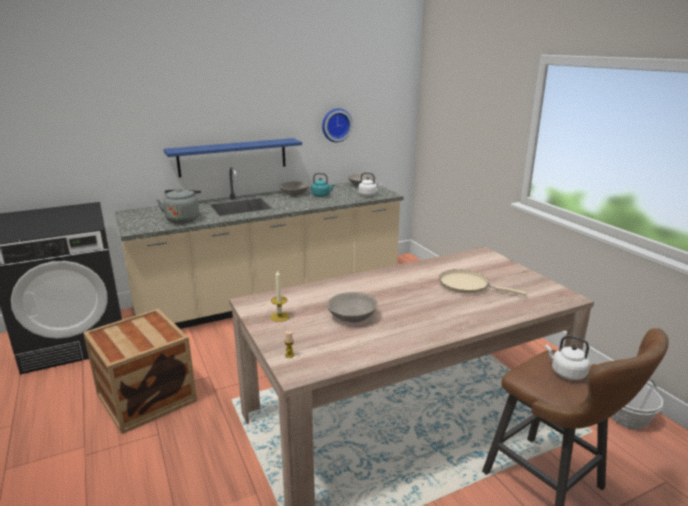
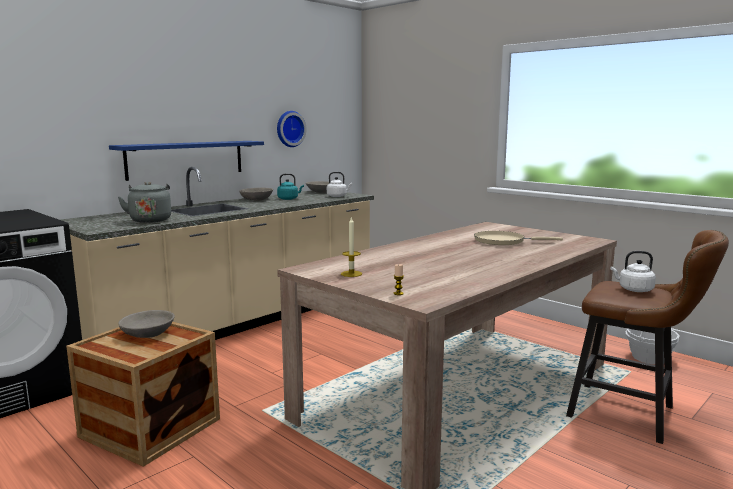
camera: 20 degrees left, 10 degrees down
grey bowl [327,292,378,323] -> grey bowl moved to [118,310,175,338]

